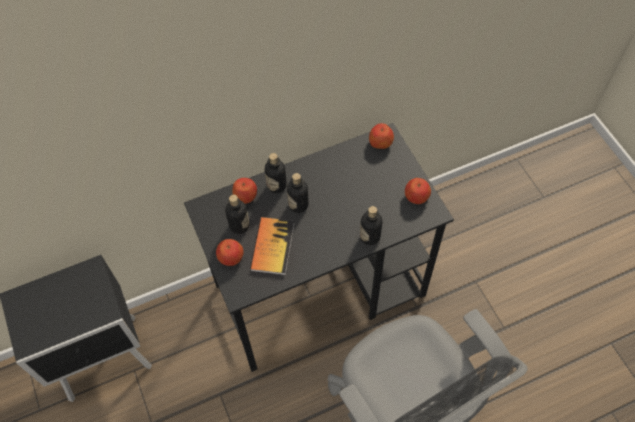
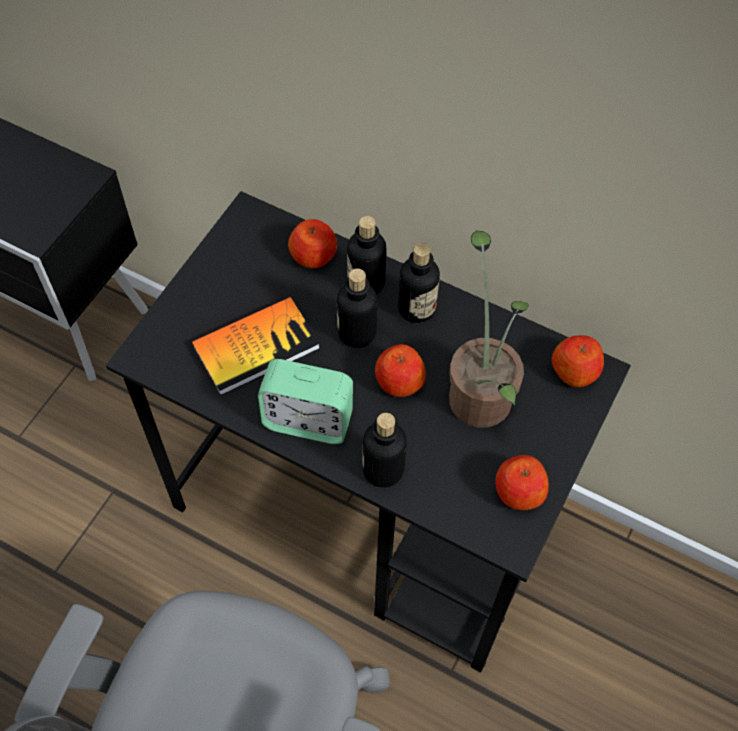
camera: 50 degrees right, 0 degrees up
apple [216,239,244,266] -> apple moved to [375,344,426,397]
bottle [225,195,249,234] -> bottle moved to [398,243,440,323]
none -> alarm clock [258,359,353,444]
none -> potted plant [449,231,528,428]

